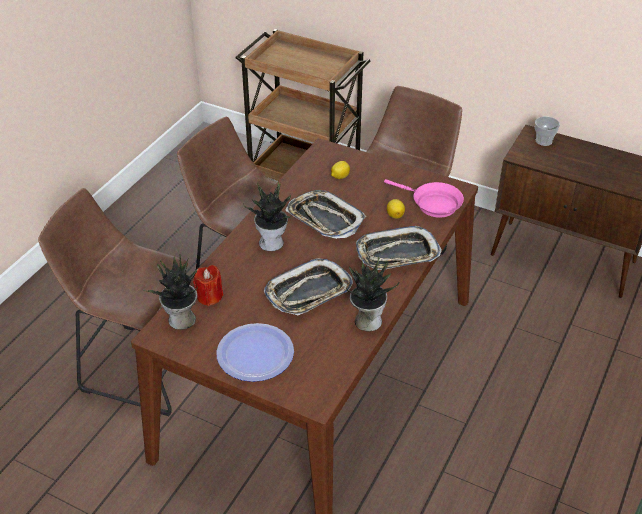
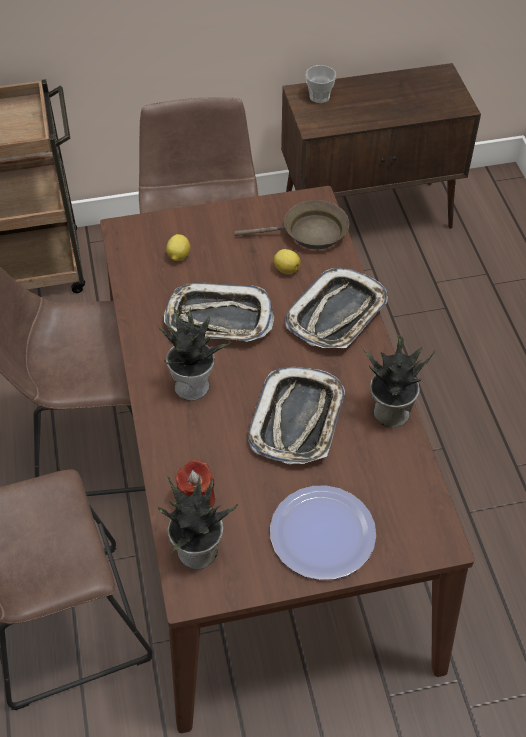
camera: 40 degrees left, 10 degrees up
pink frying pan [384,179,464,218] -> brown frying pan [235,200,349,249]

